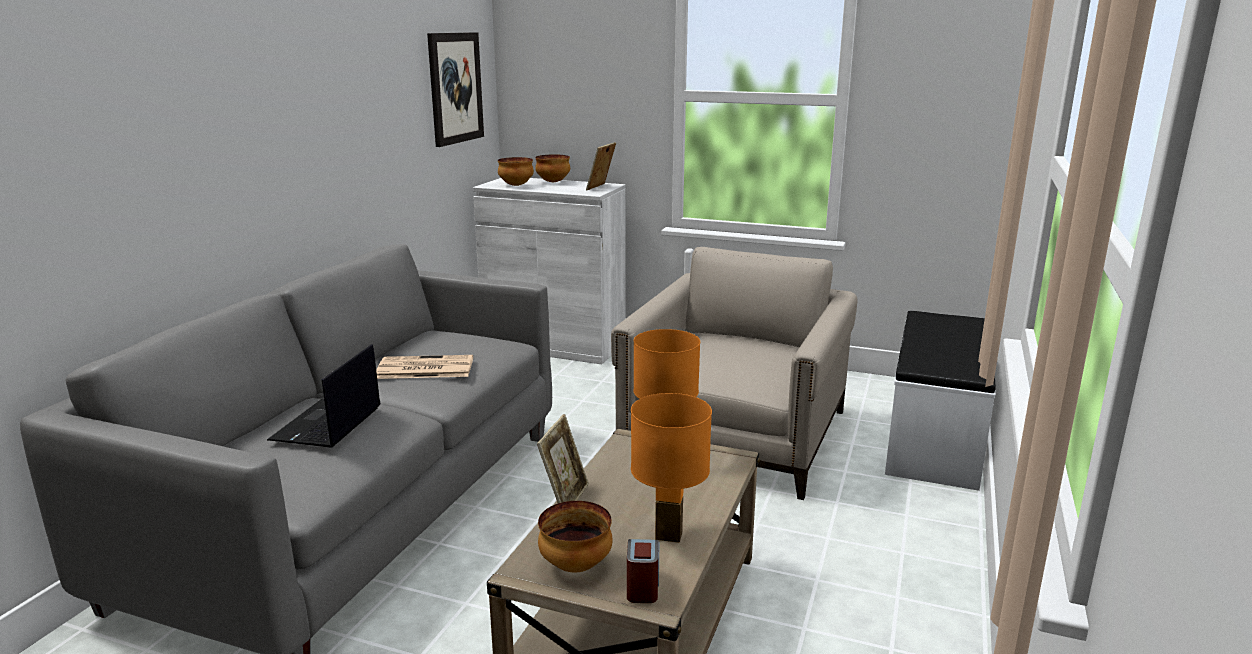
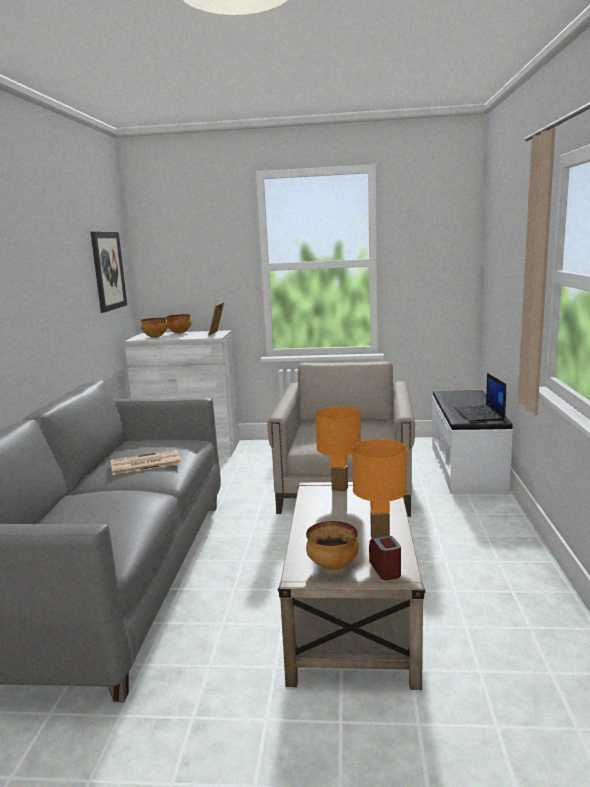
camera: 15 degrees left, 5 degrees down
laptop [267,344,380,448] -> laptop moved to [454,373,506,422]
picture frame [537,414,589,503] -> none

